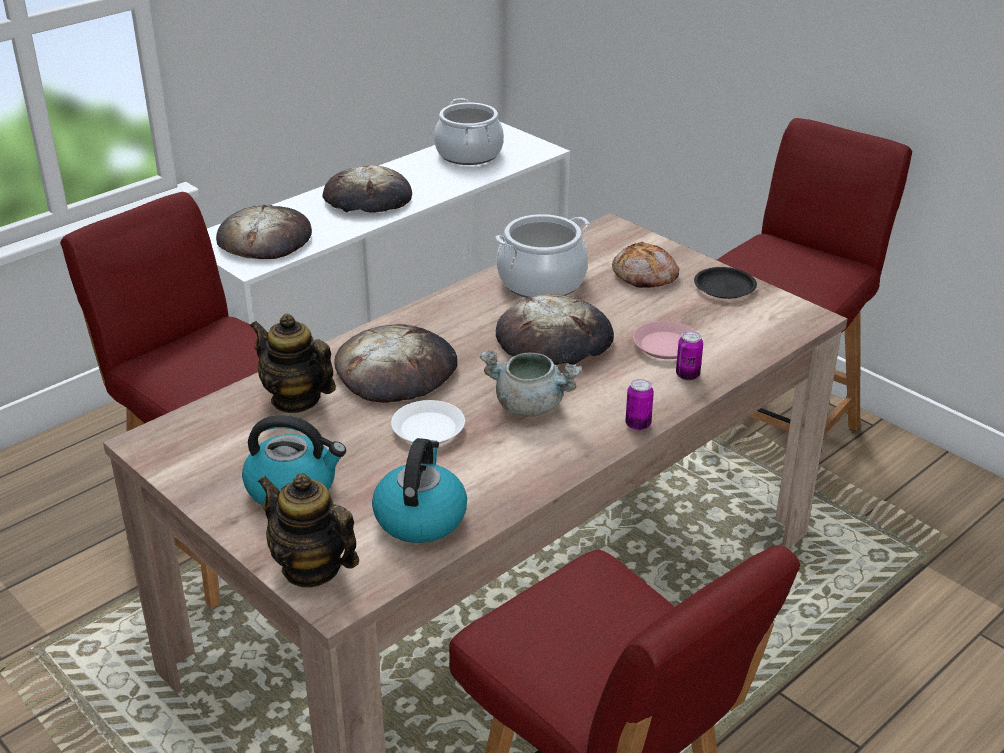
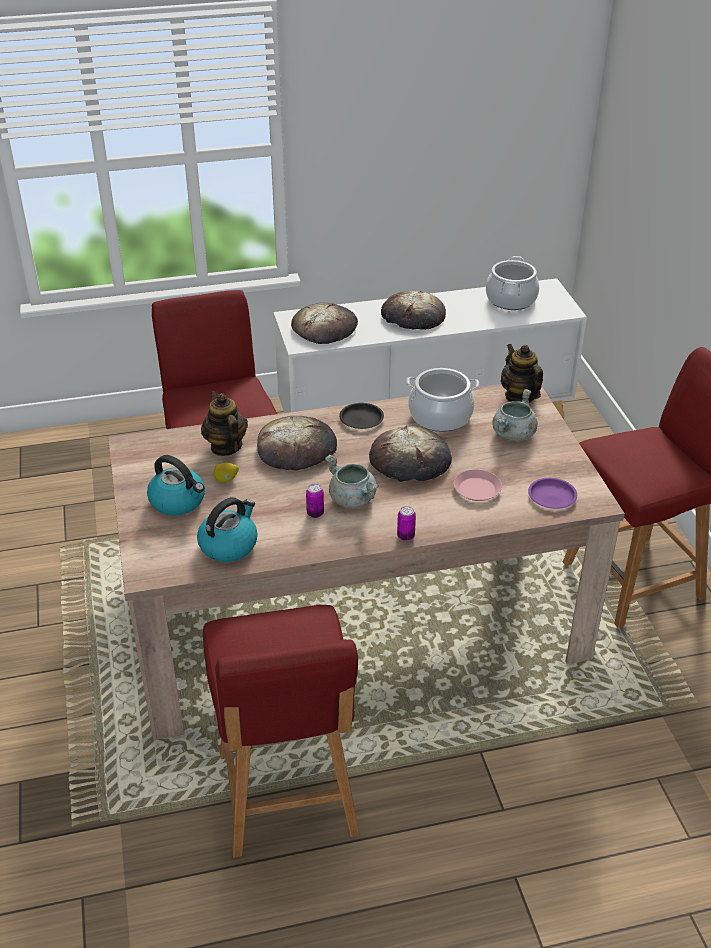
camera: 30 degrees right, 5 degrees up
teapot [258,473,359,588] -> teapot moved to [501,344,543,403]
white plate [391,400,465,444] -> none
bread [612,241,679,288] -> grey cooking pot [492,389,537,441]
can [676,331,703,380] -> can moved to [306,484,324,518]
black plate [694,267,757,299] -> black plate moved to [339,403,384,429]
none -> lemon [212,463,239,483]
none -> purple plate [528,478,577,509]

